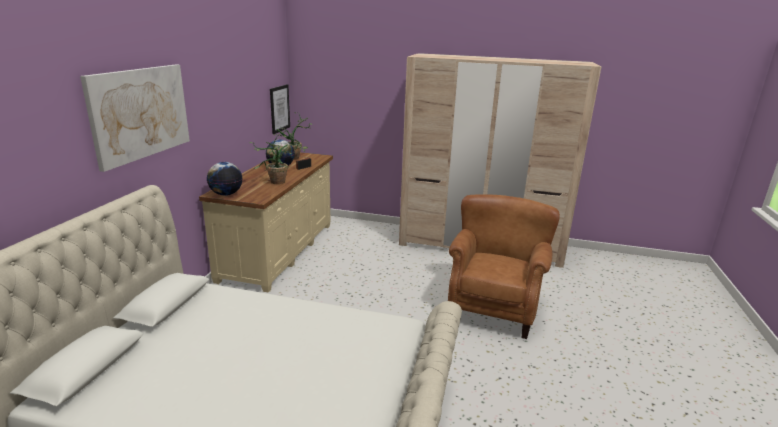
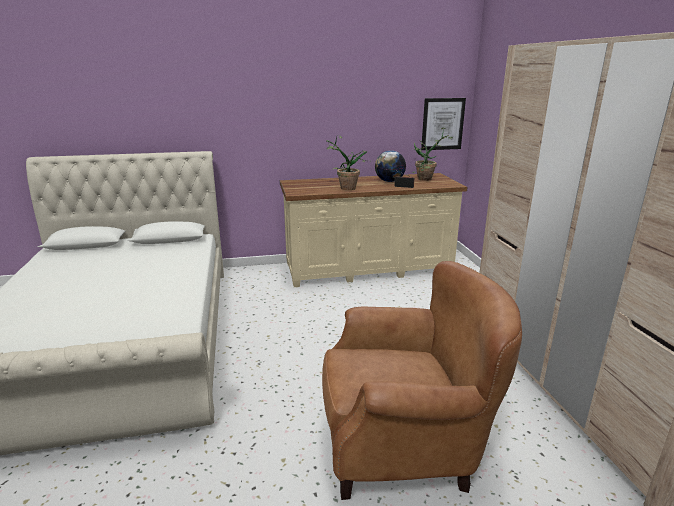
camera: 65 degrees right, 0 degrees up
picture [80,65,190,172] -> none
globe [207,162,243,196] -> none

